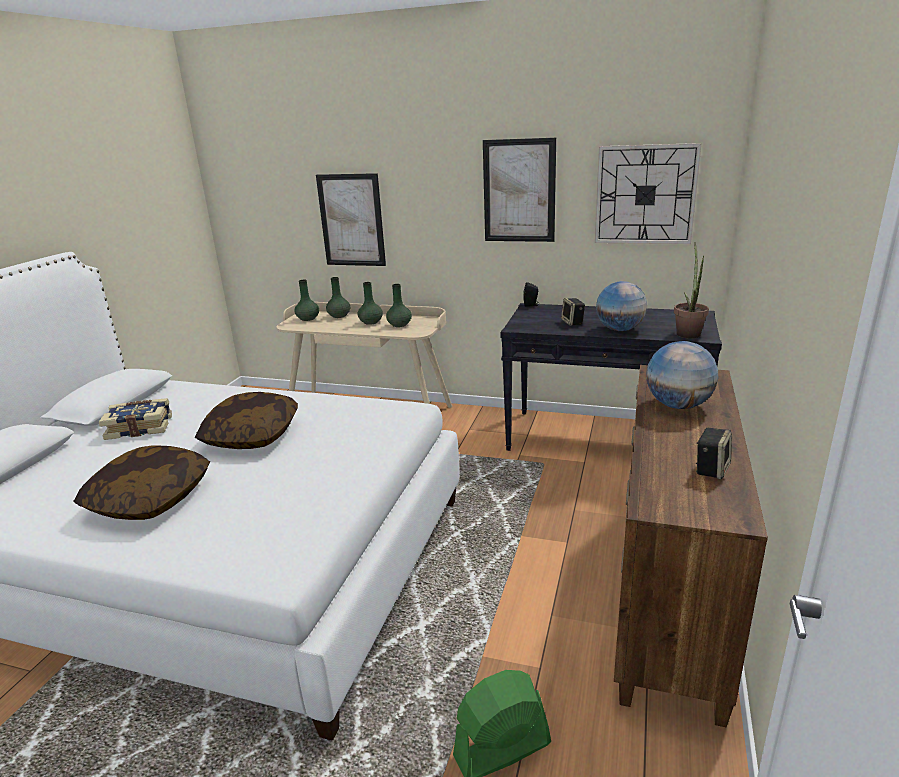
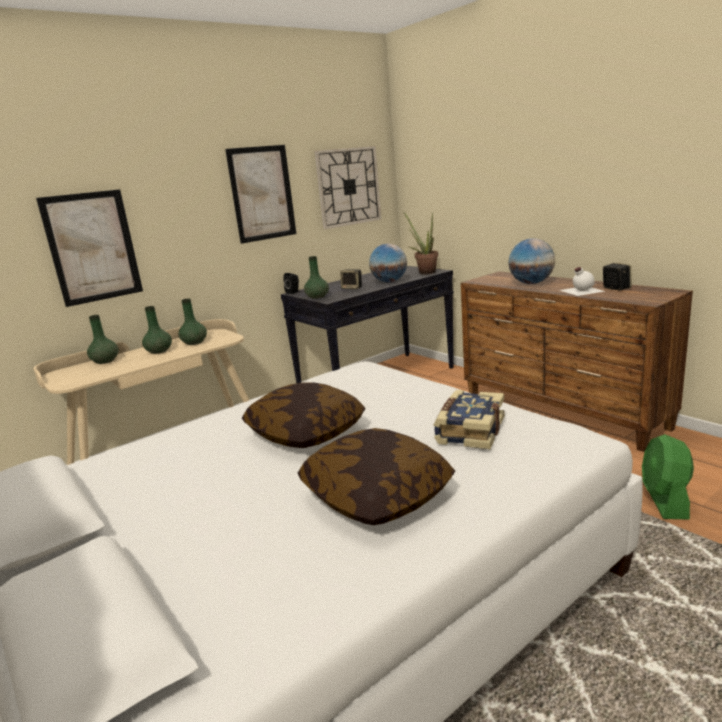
camera: 55 degrees left, 5 degrees down
book [99,398,172,440] -> book moved to [434,390,504,449]
green vase [294,280,319,321] -> green vase moved to [304,256,329,299]
none -> white bottle [560,267,605,296]

